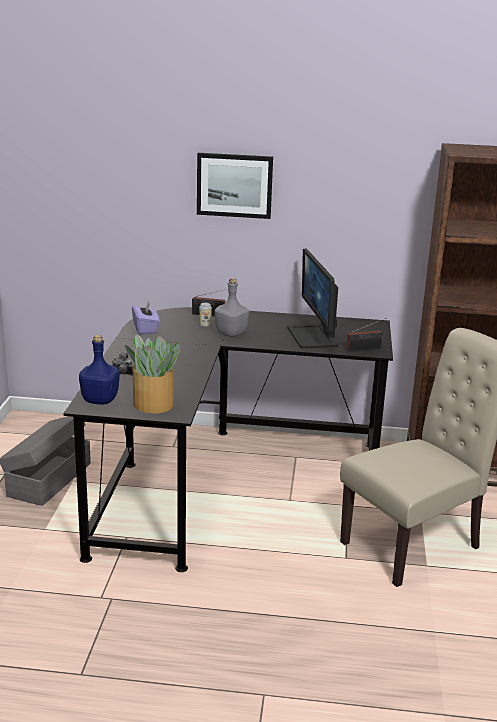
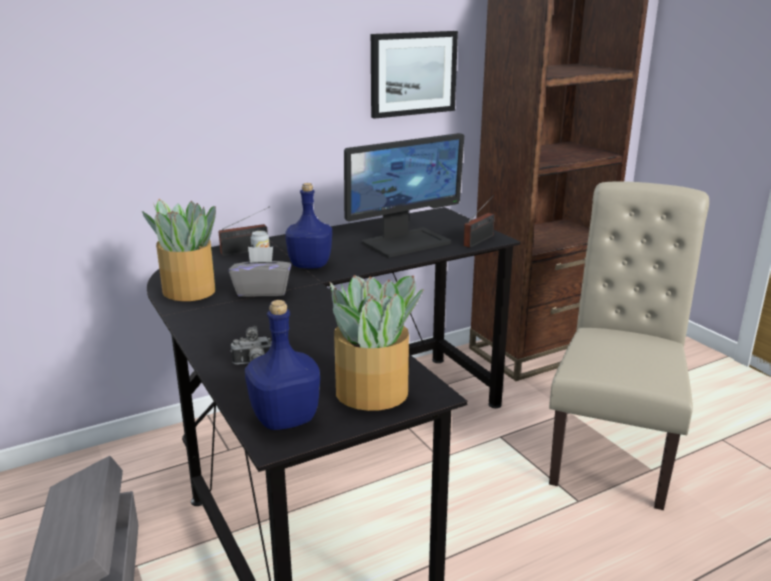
camera: 35 degrees left, 0 degrees up
purple tissue box [132,300,160,335] -> potted plant [142,199,216,301]
picture [197,153,273,219] -> picture moved to [371,31,458,119]
grey bottle [215,278,249,337] -> blue bottle [285,183,332,269]
monitor [287,248,338,349] -> monitor turned 75 degrees counterclockwise [344,133,464,257]
none -> grey tissue box [229,247,291,297]

